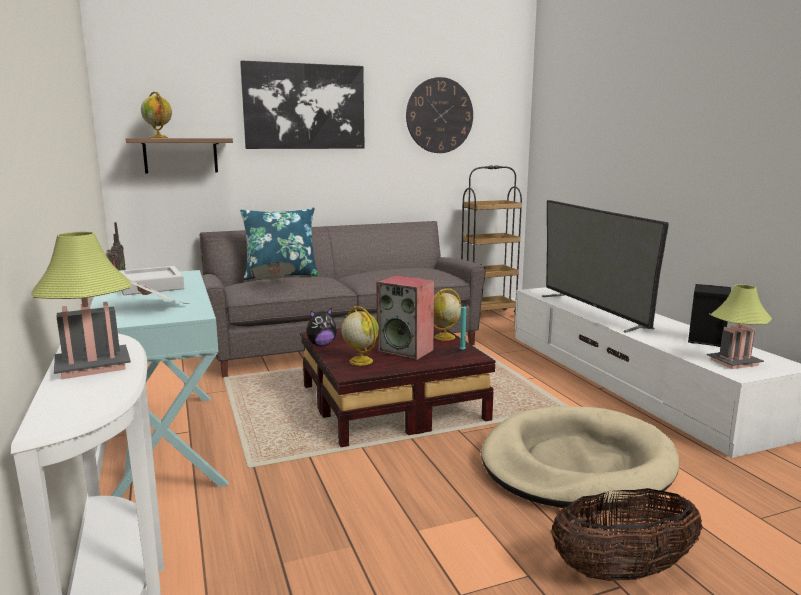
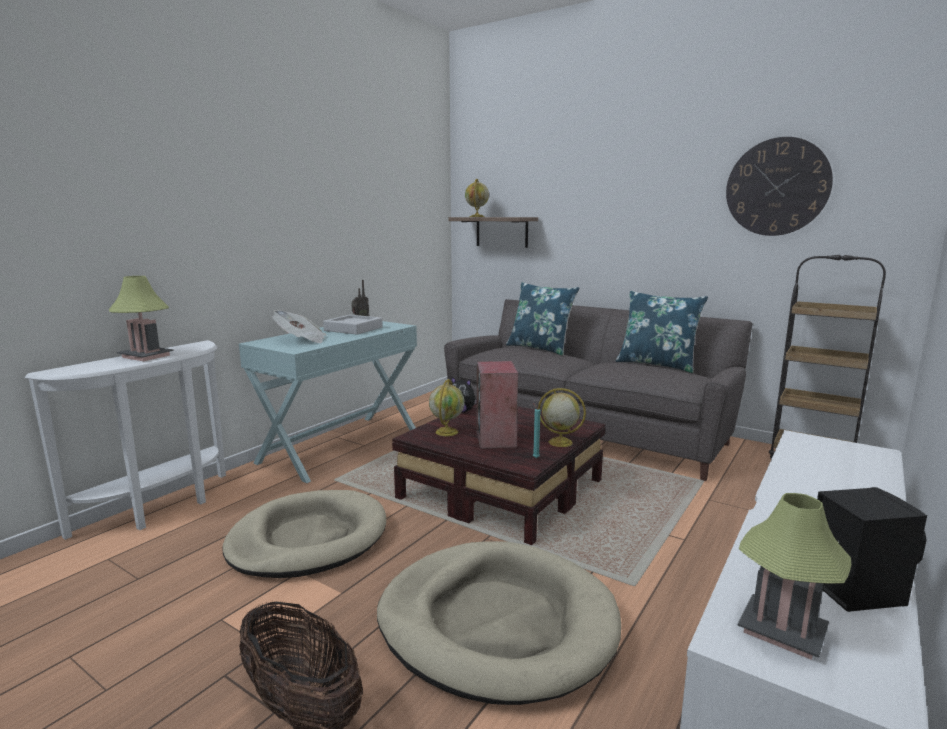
camera: 55 degrees right, 0 degrees up
picture [240,60,365,149] -> none
newspaper [250,261,296,279] -> none
television [542,200,669,333] -> none
none -> beige dog bed [222,490,386,578]
none -> blue pillow [616,291,708,373]

